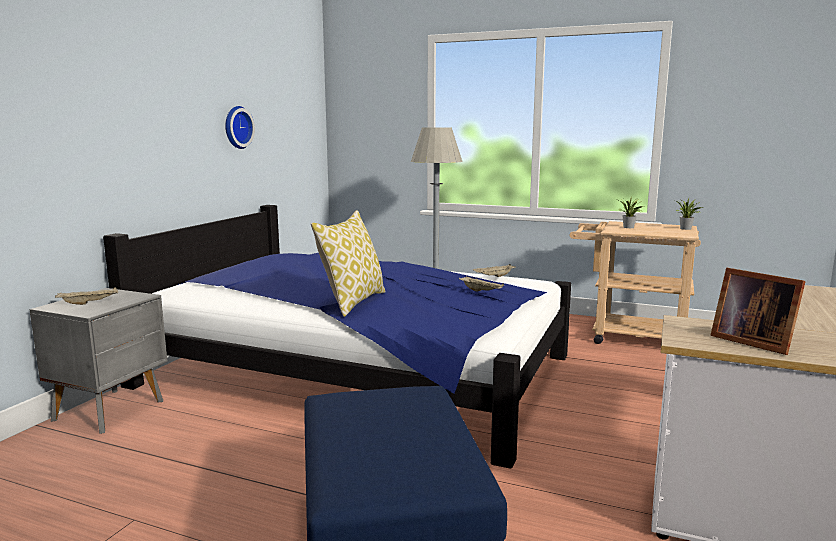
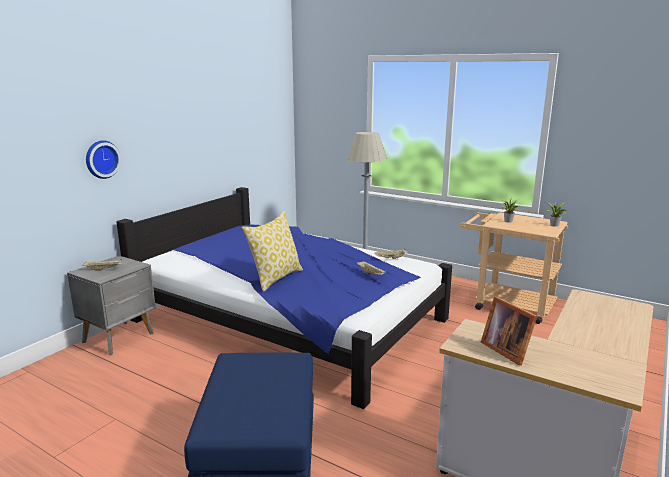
camera: 10 degrees right, 5 degrees up
wall clock [225,106,255,149] -> wall clock moved to [86,140,121,179]

